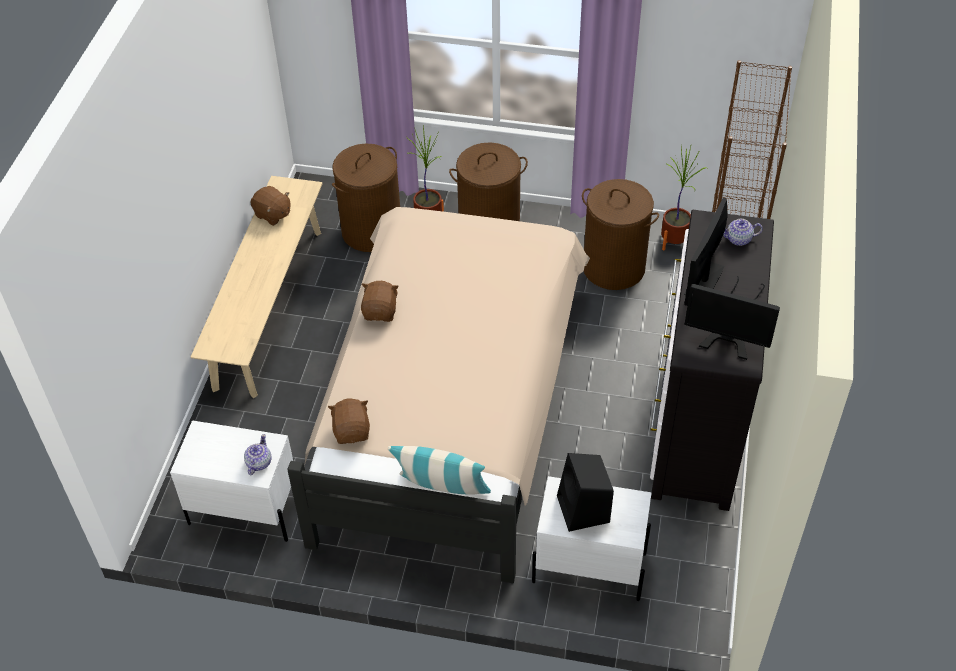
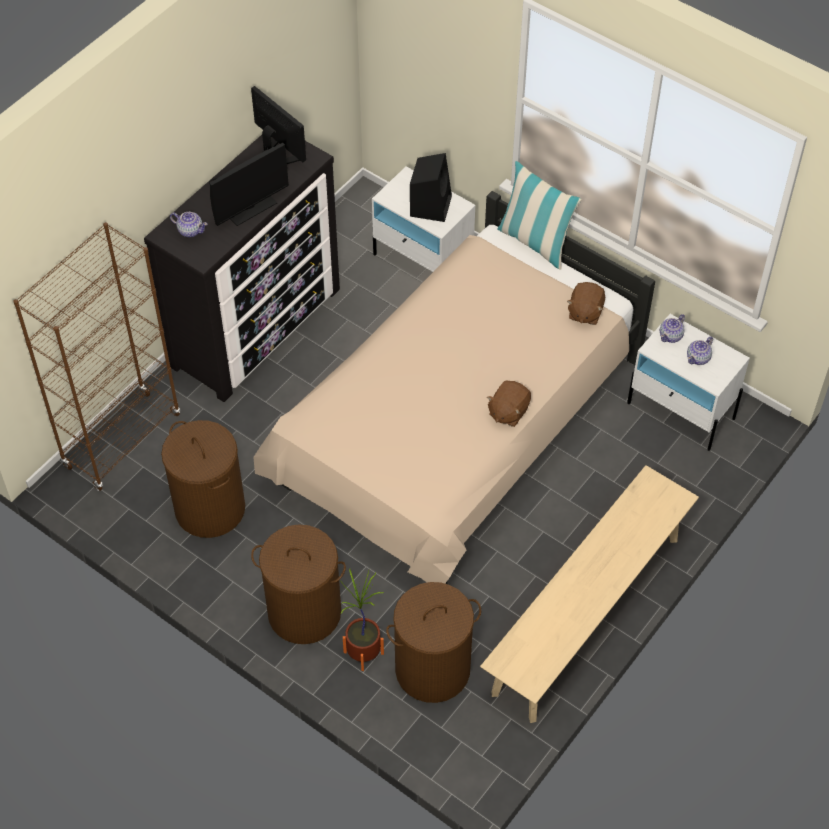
camera: 155 degrees left, 5 degrees up
brown plush toy [250,186,290,226] -> none
potted plant [661,146,706,251] -> none
none -> teapot [687,337,713,365]

